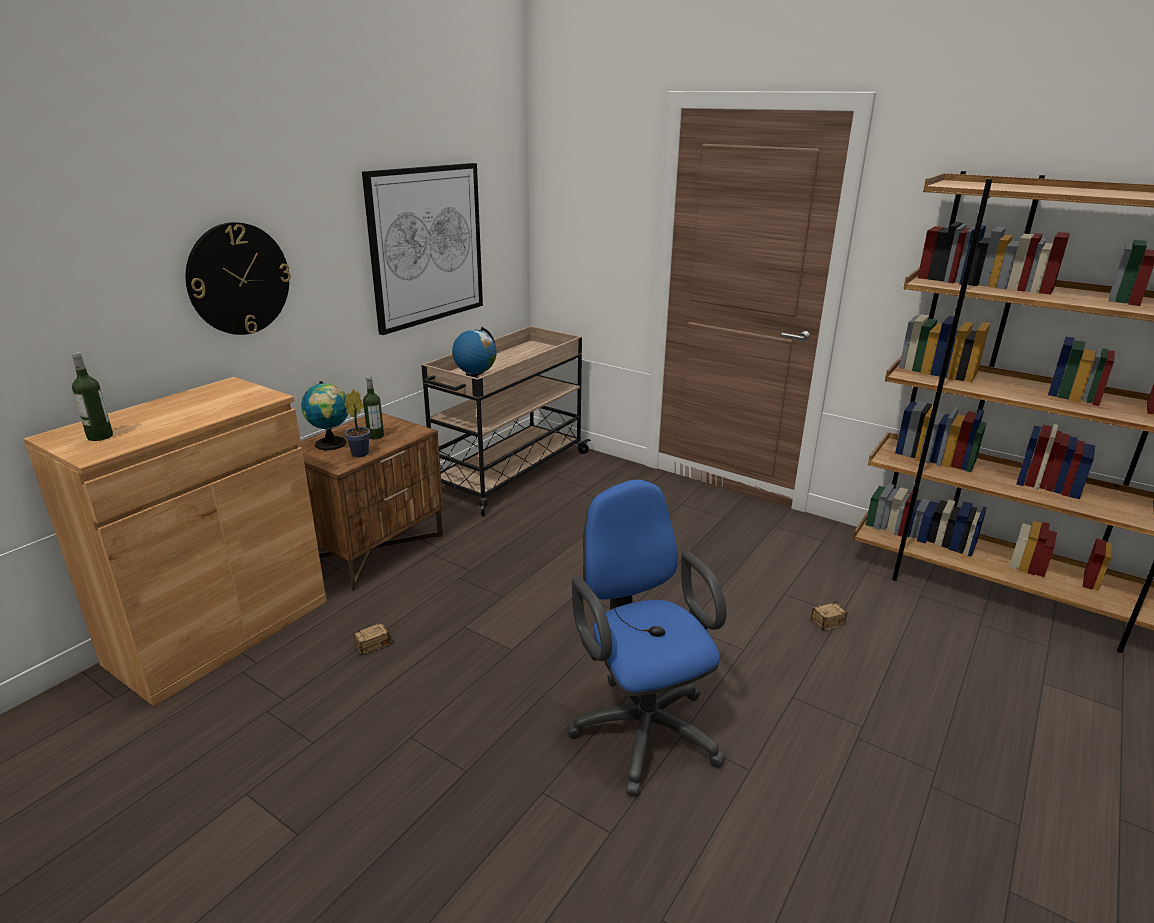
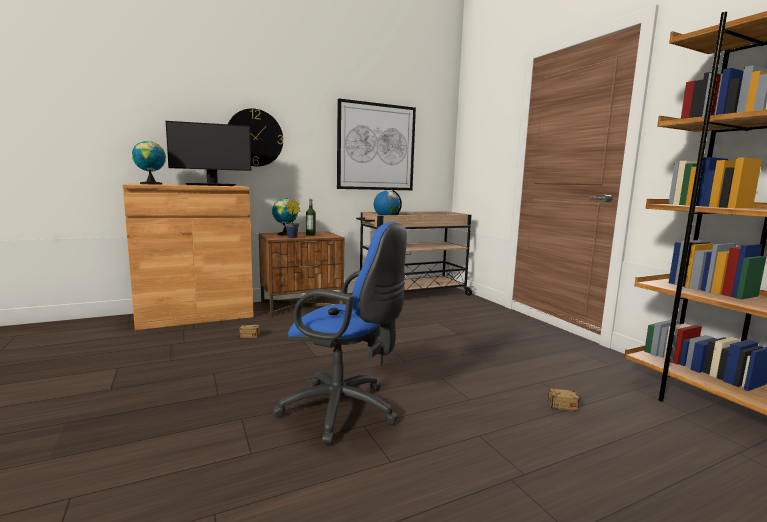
camera: 30 degrees right, 15 degrees down
bottle [72,352,113,441] -> globe [132,141,166,185]
blue office chair [567,479,726,796] -> blue office chair turned 105 degrees clockwise [273,222,407,445]
none -> monitor [166,121,251,186]

